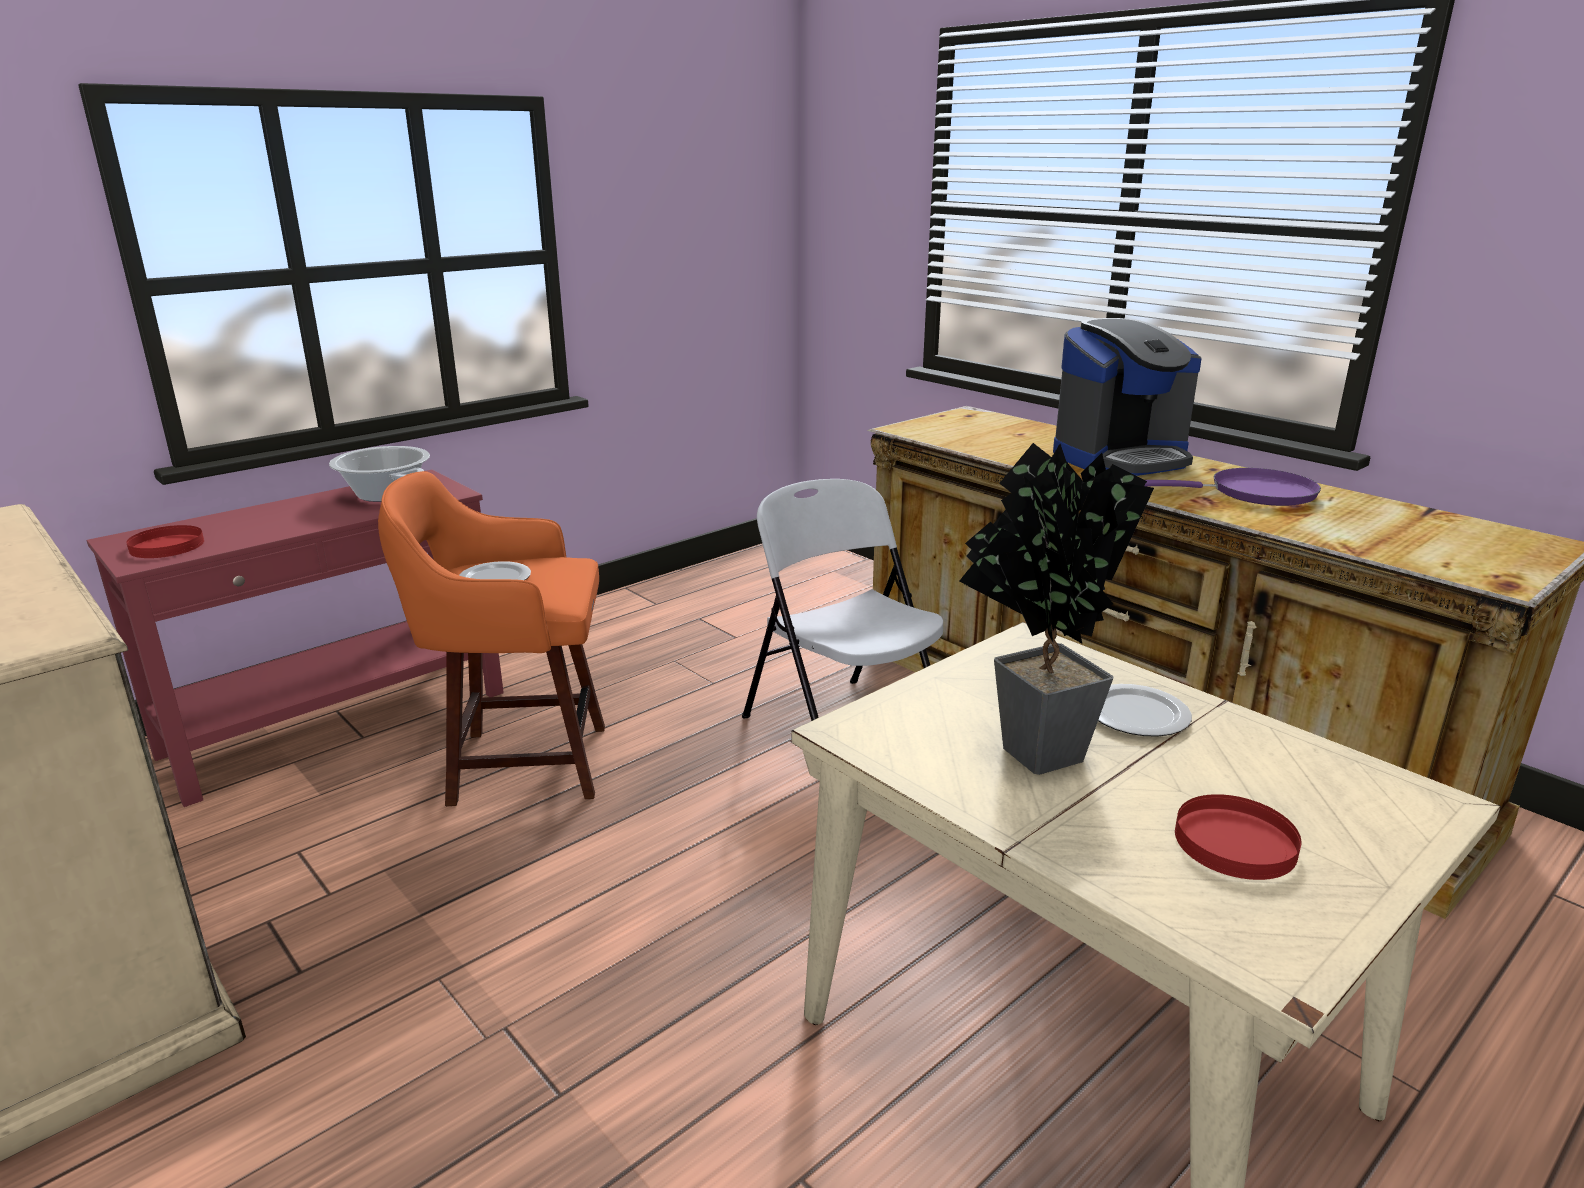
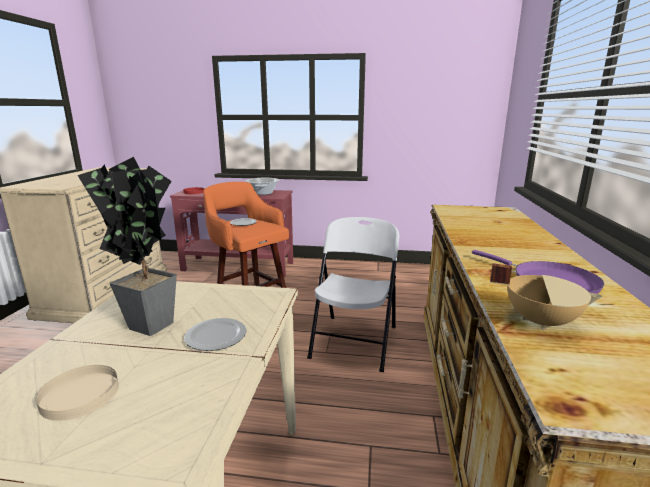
camera: 50 degrees right, 5 degrees down
coffee machine [1053,318,1202,476] -> none
red plate [1175,794,1302,880] -> beige plate [36,365,119,421]
none -> beige cooking pot [490,263,603,330]

